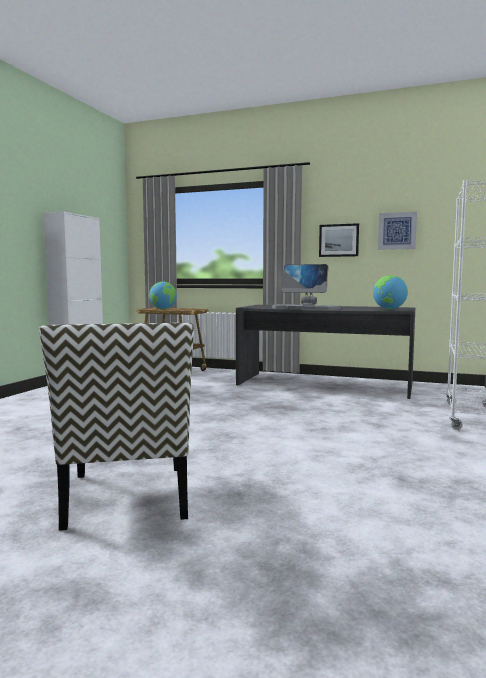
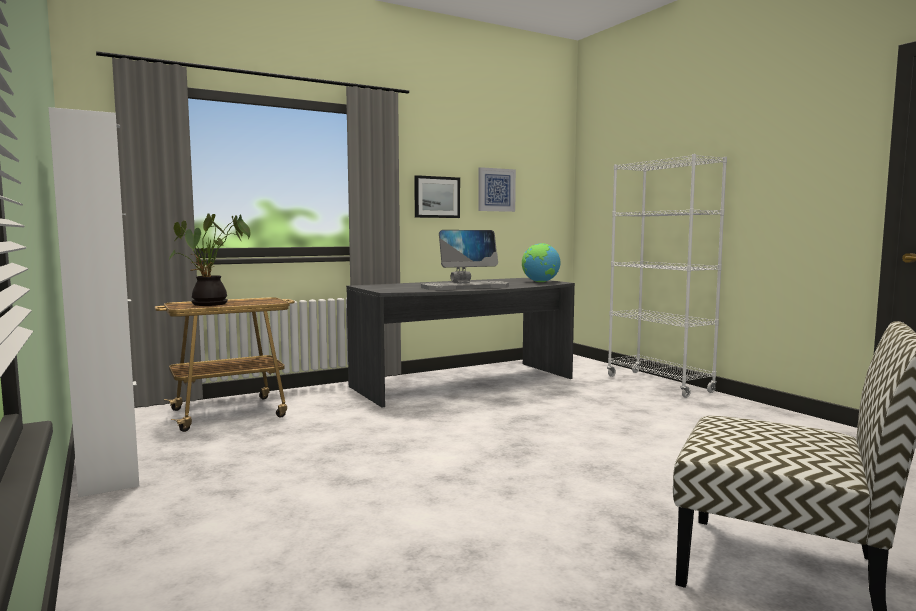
camera: 50 degrees left, 0 degrees up
globe [149,281,177,309] -> potted plant [169,213,251,306]

